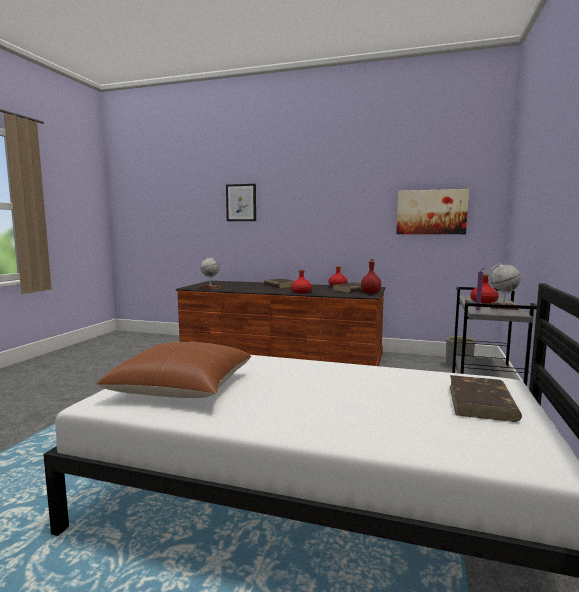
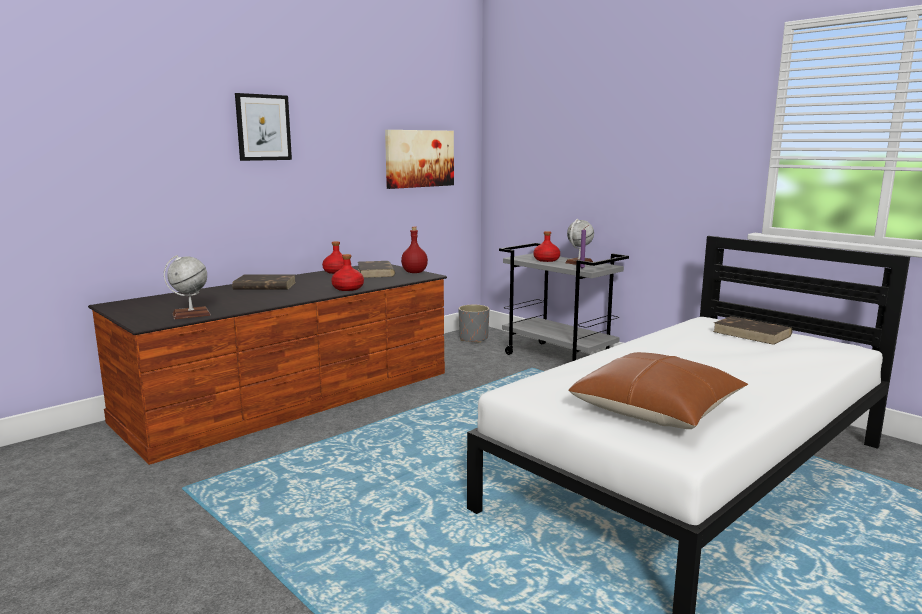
camera: 60 degrees left, 5 degrees up
picture [226,184,256,221] -> picture moved to [235,93,292,161]

